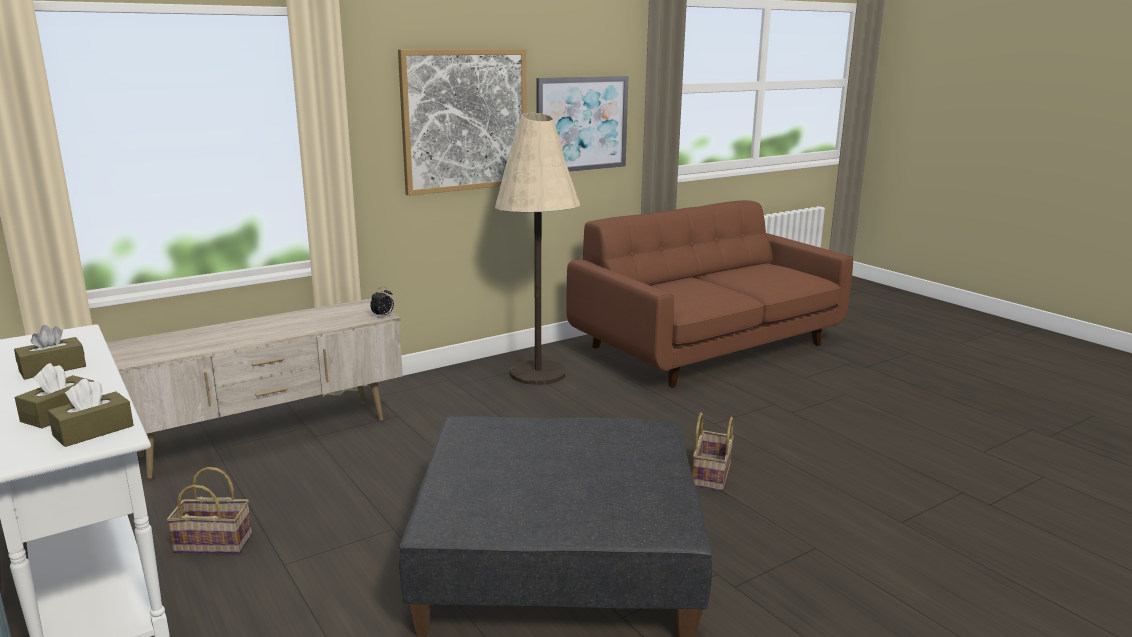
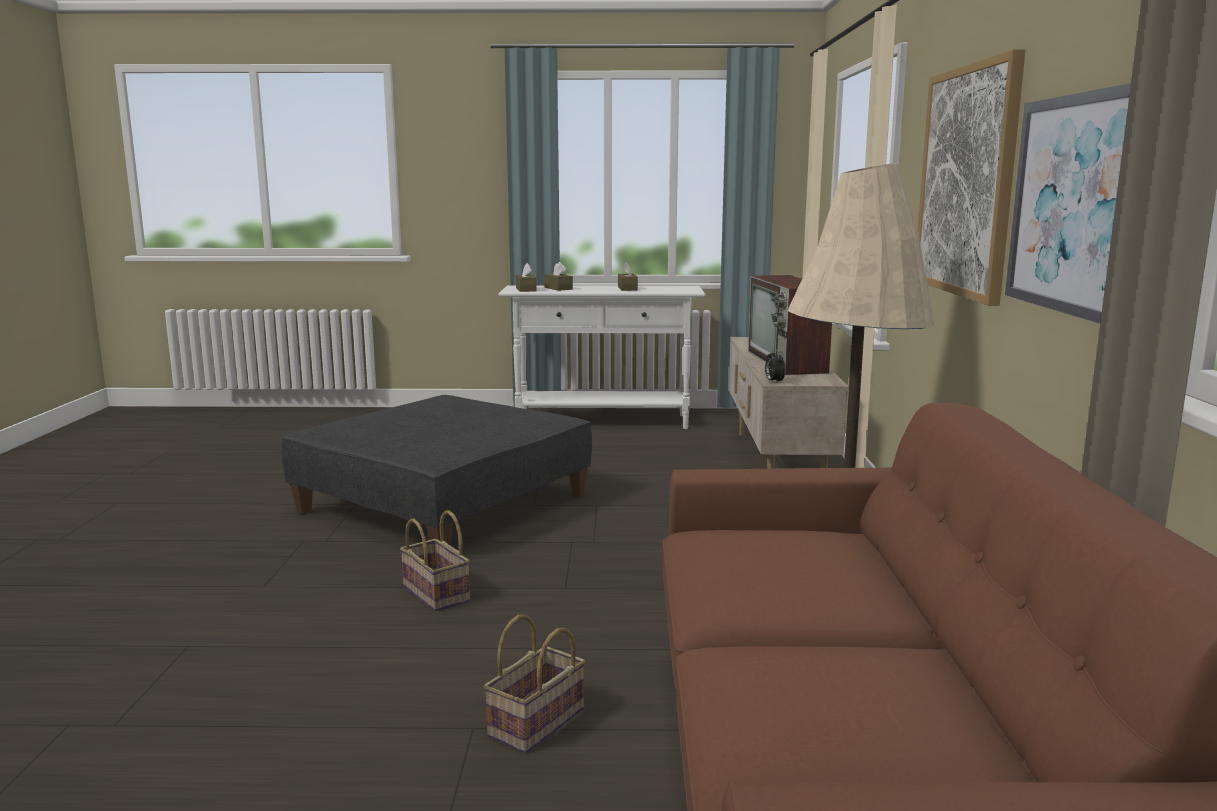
camera: 125 degrees right, 5 degrees down
basket [167,467,252,554] -> basket moved to [484,614,585,753]
none -> television [748,275,832,375]

